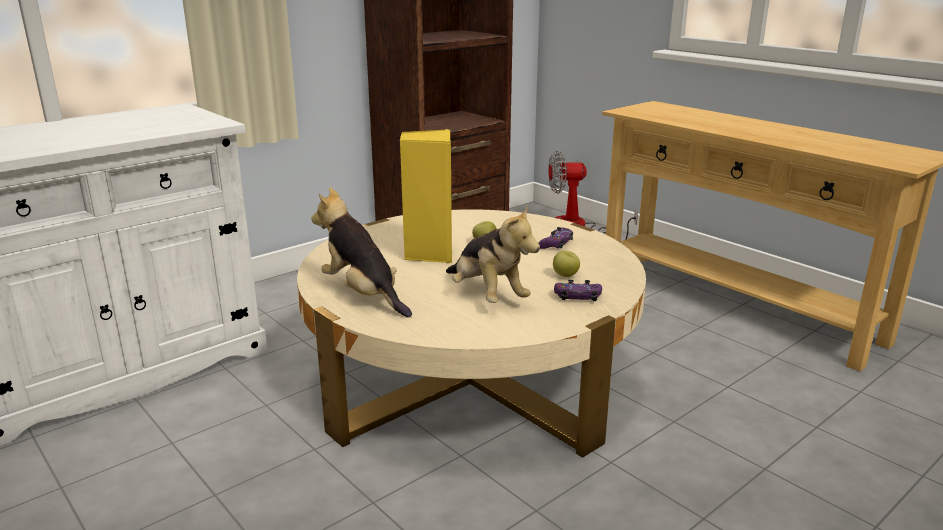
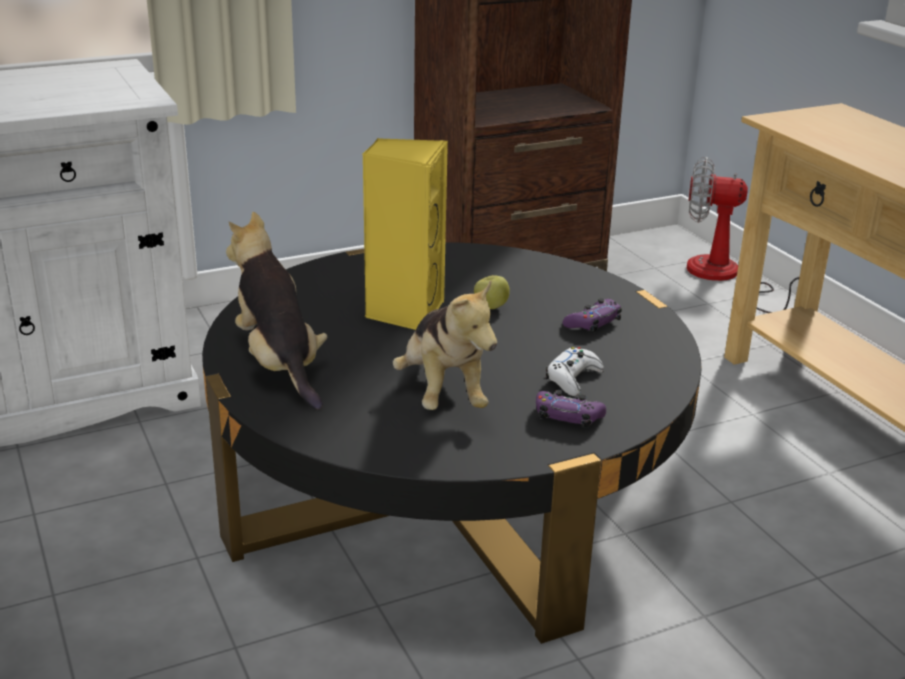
camera: 15 degrees right, 5 degrees up
beige coffee table [297,209,646,458] -> black coffee table [202,242,702,644]
apple [553,251,580,277] -> white game controller [546,347,604,396]

